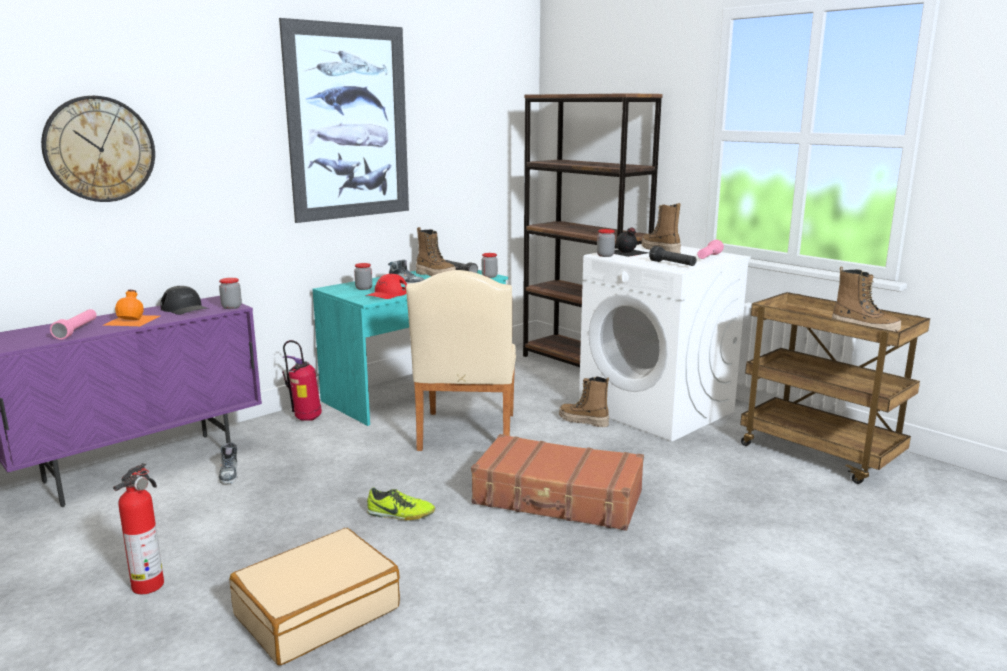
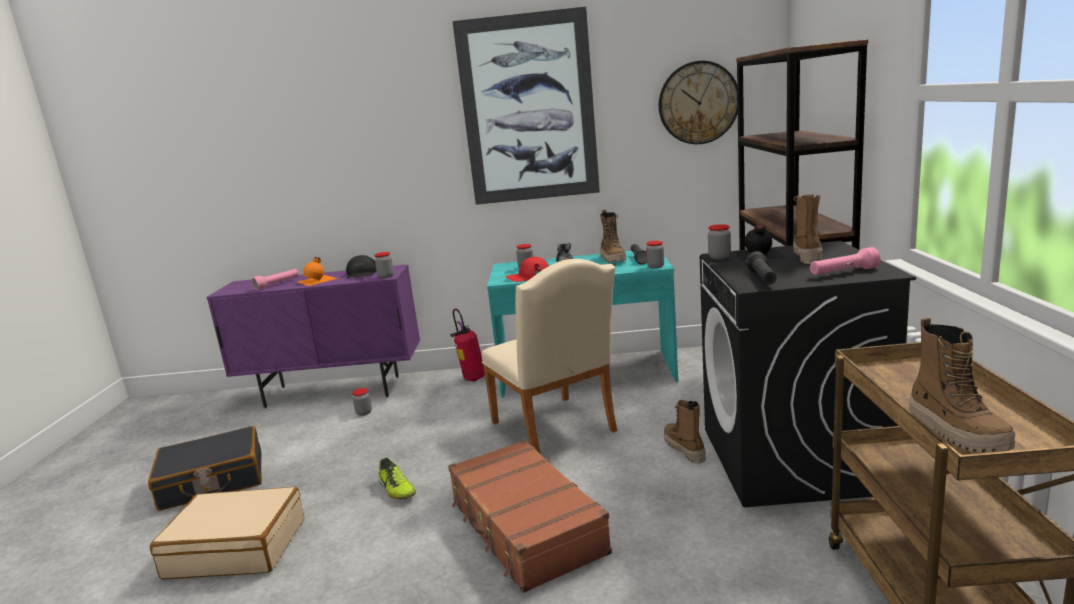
camera: 45 degrees right, 0 degrees up
wall clock [41,96,155,202] -> wall clock moved to [659,61,738,144]
fire extinguisher [113,463,164,594] -> black suitcase [148,426,262,511]
shoe [219,443,237,484] -> jar [352,388,372,416]
beige chair [406,270,516,451] -> beige chair turned 75 degrees counterclockwise [482,259,617,454]
white washing machine [579,244,751,441] -> black washing machine [700,241,916,507]

